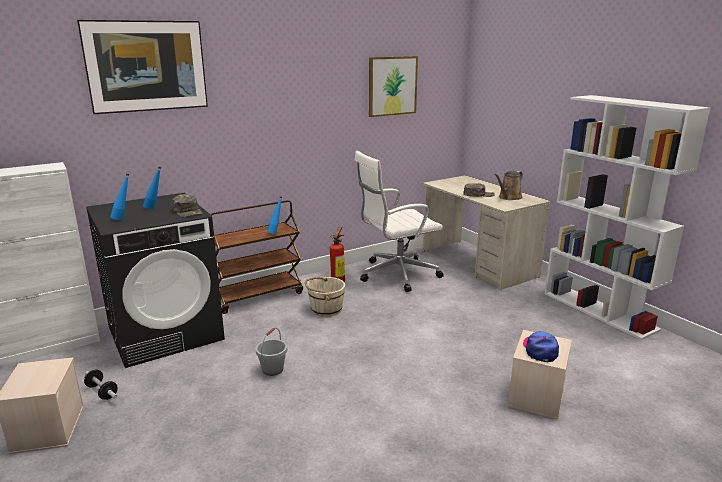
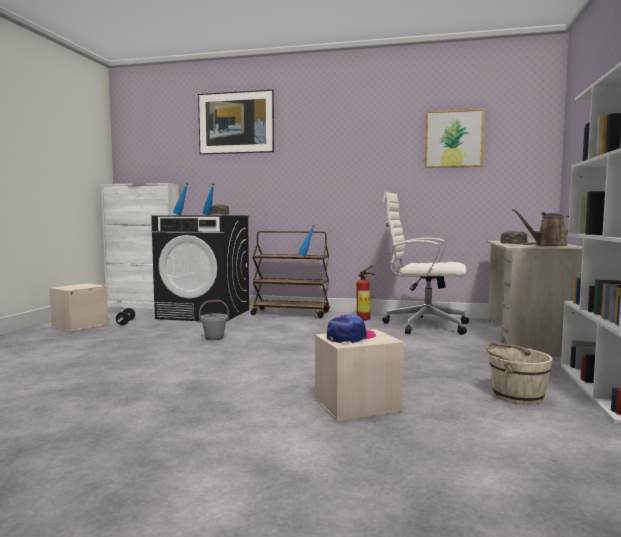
camera: 45 degrees right, 15 degrees down
beige bucket [305,276,345,317] -> beige bucket moved to [486,342,553,405]

